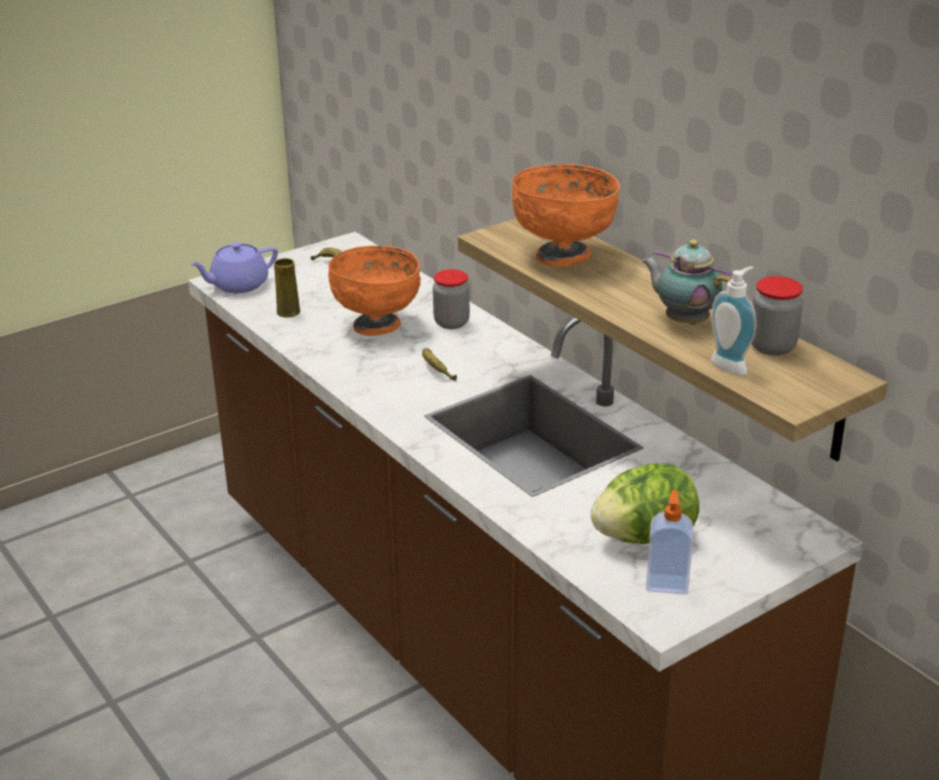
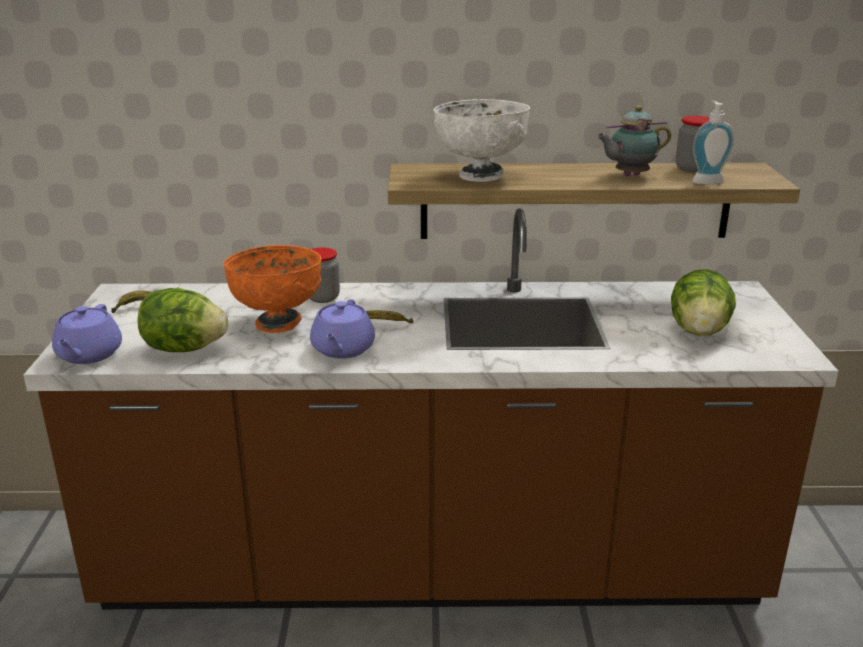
camera: 55 degrees left, 5 degrees down
yellow vase [274,258,300,317] -> lettuce [138,288,228,352]
orange bowl [512,164,620,267] -> white bowl [433,99,530,182]
soap dispenser [646,490,693,595] -> none
none -> purple teapot [310,299,375,359]

